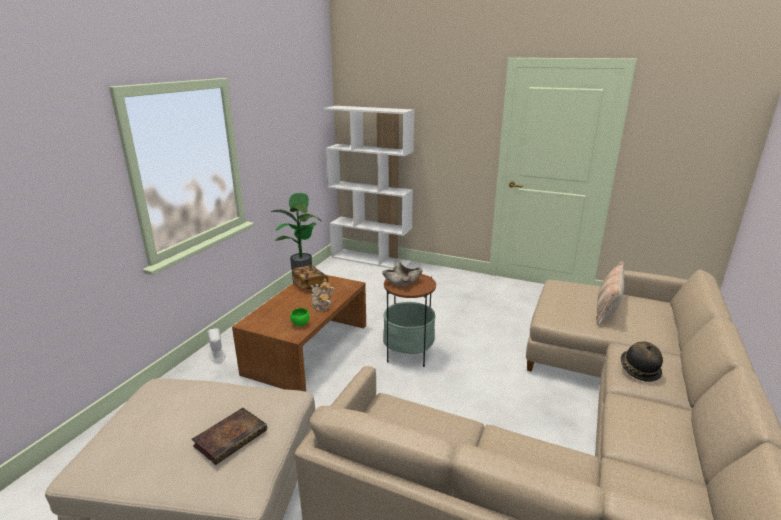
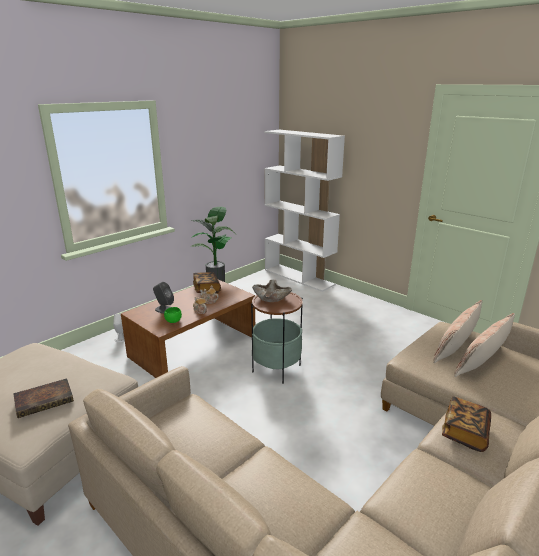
camera: 20 degrees right, 0 degrees up
hat [621,342,663,382] -> book [442,396,491,452]
none -> grey speaker [153,282,174,314]
none -> pillow [433,300,482,363]

